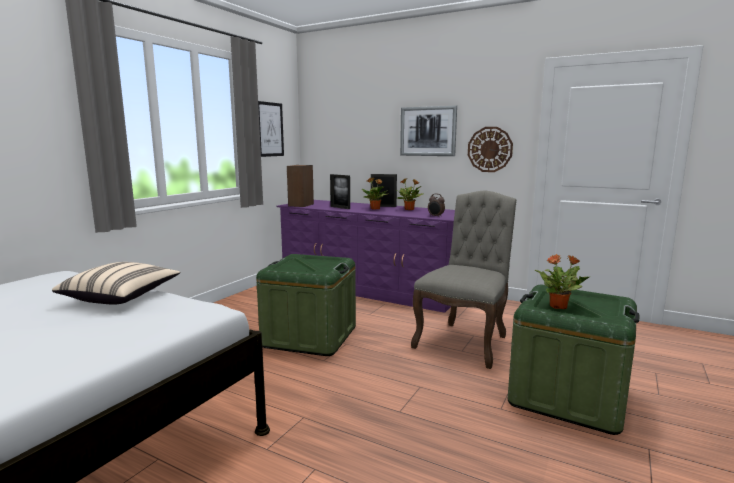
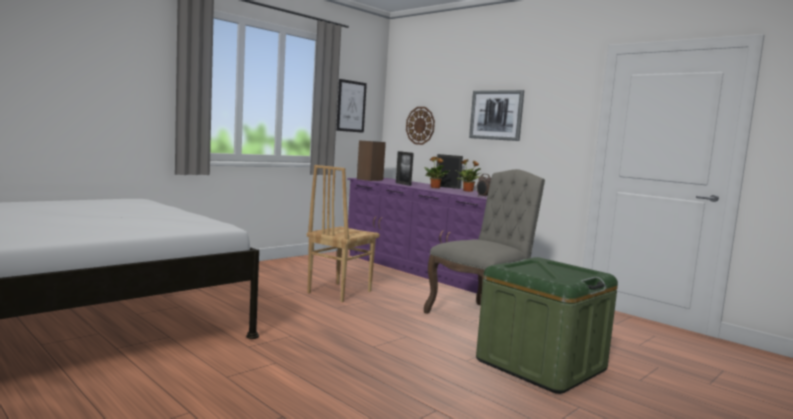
camera: 15 degrees right, 5 degrees down
beige pillow [52,262,180,305] -> none
green storage box [256,254,356,356] -> brown chair [307,165,380,302]
wall clock [468,127,513,172] -> wall clock moved to [406,107,435,145]
potted plant [535,254,589,309] -> none

